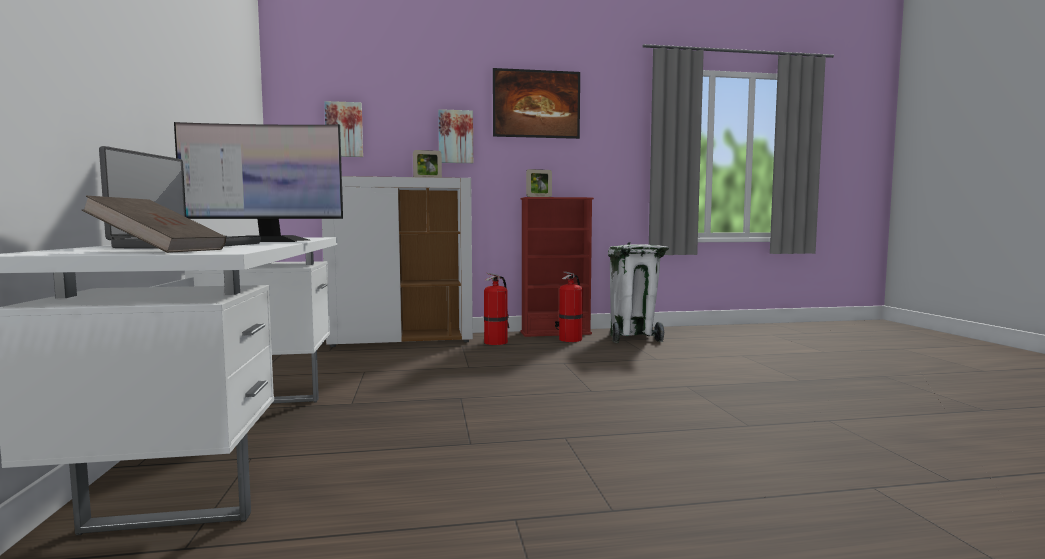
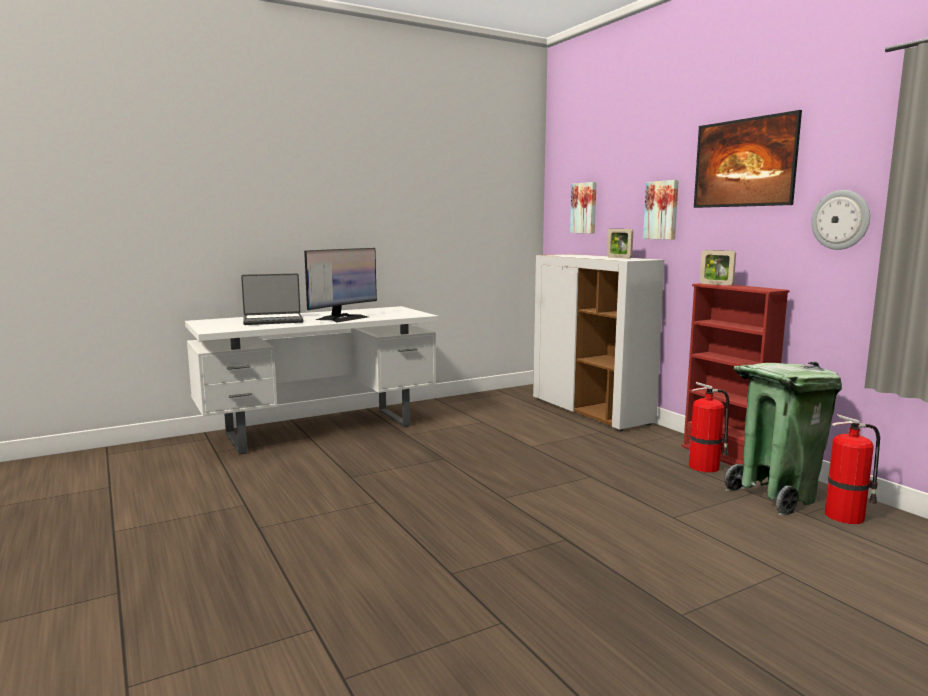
camera: 70 degrees right, 5 degrees up
brown book [81,196,226,253] -> none
monitor [174,122,343,242] -> monitor turned 120 degrees counterclockwise [304,248,377,323]
fire extinguisher [484,273,510,345] -> fire extinguisher moved to [825,414,880,524]
white trash can [608,242,669,343] -> green trash can [724,362,842,516]
none -> wall clock [811,190,870,250]

